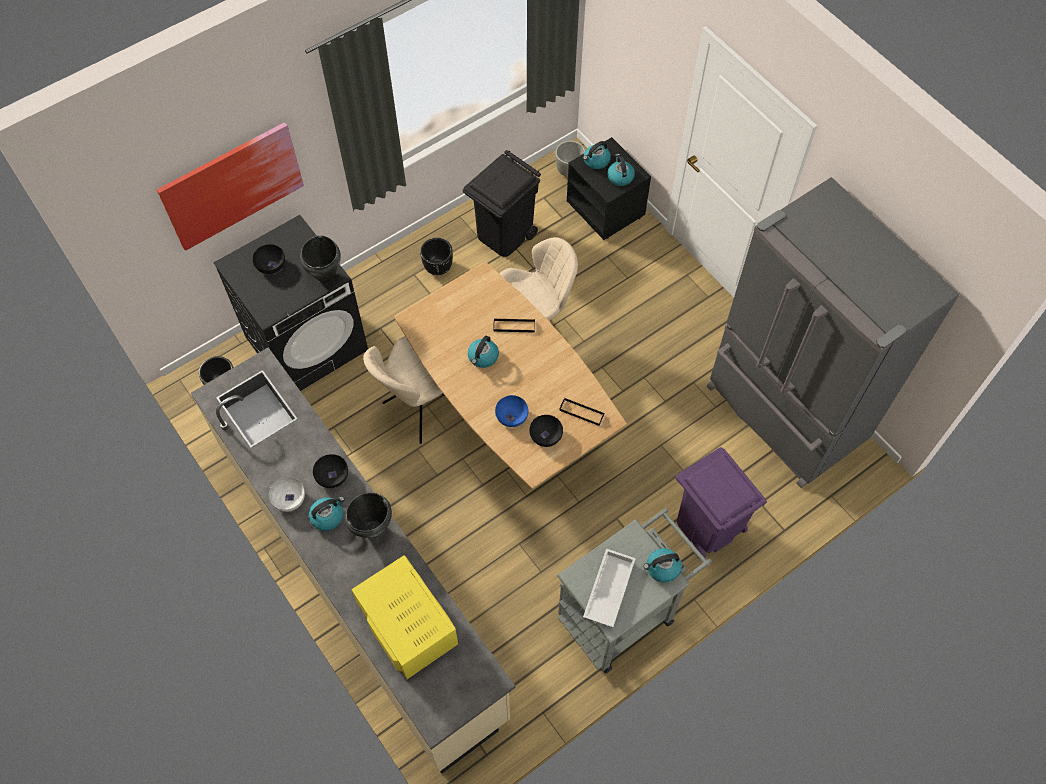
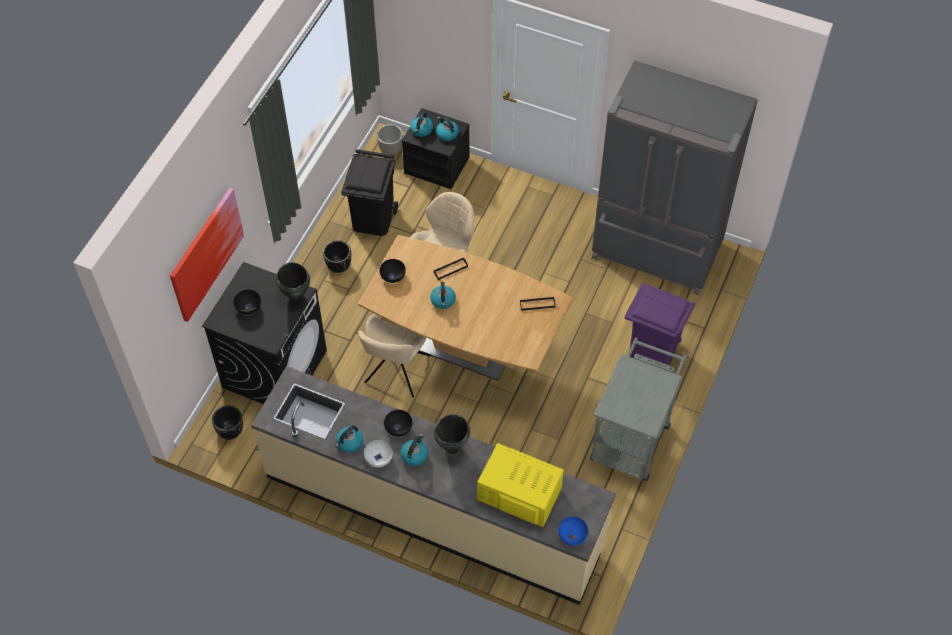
camera: 30 degrees left, 5 degrees down
blue bowl [495,395,528,427] -> blue bowl moved to [559,517,588,546]
black bowl [529,415,563,447] -> black bowl moved to [380,259,406,283]
white tray [583,549,636,627] -> none
kettle [643,548,682,583] -> kettle moved to [335,425,363,453]

